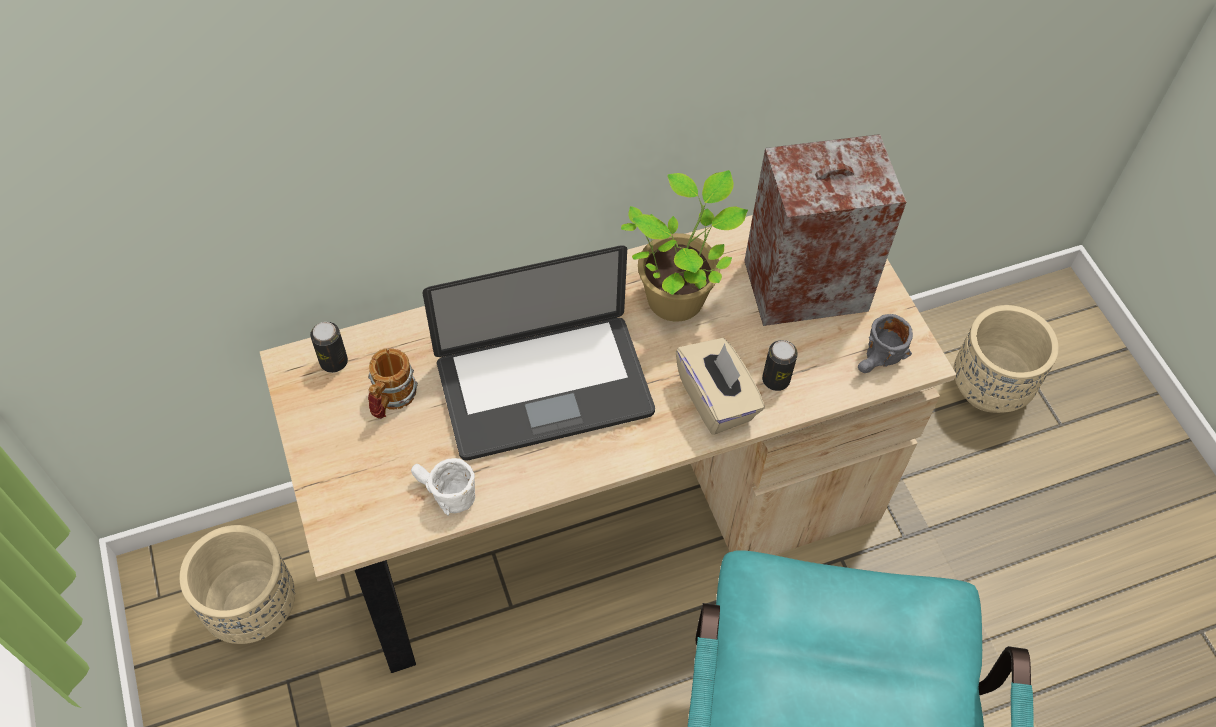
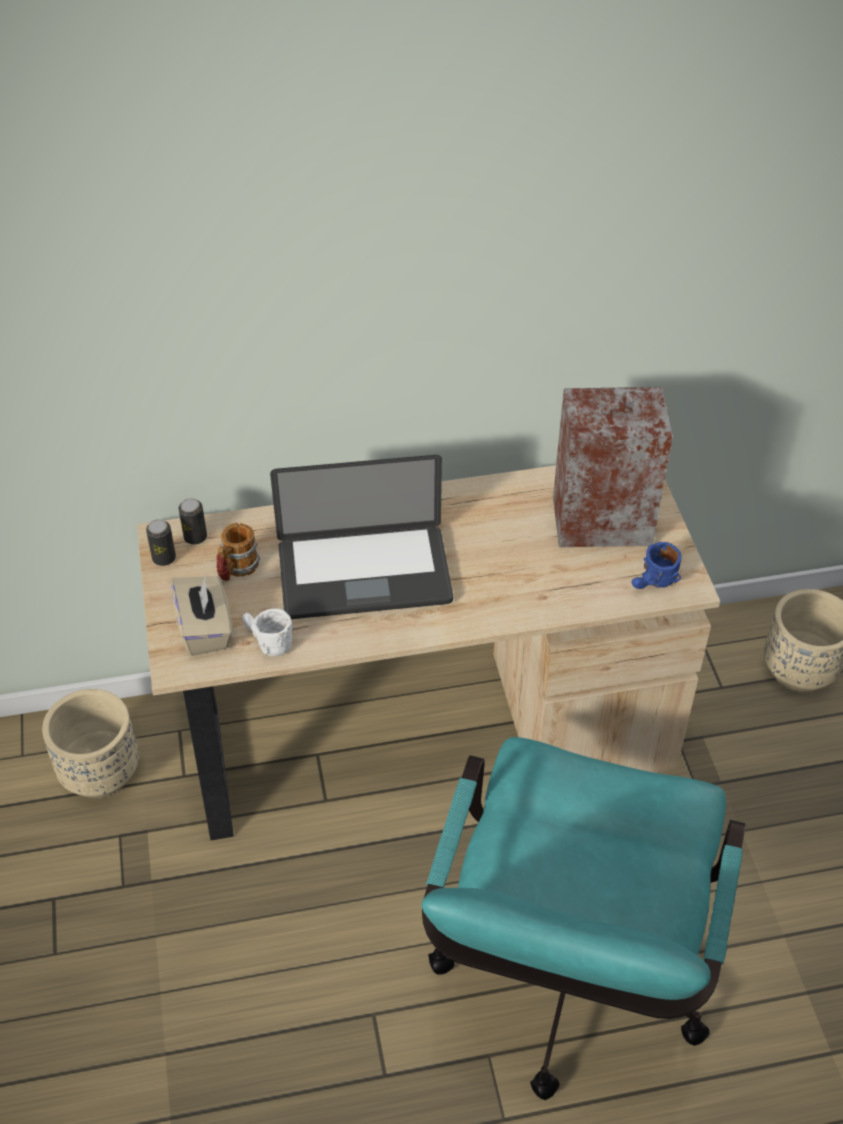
camera: 10 degrees right, 10 degrees down
potted plant [621,170,748,322] -> none
beige tissue box [676,338,765,435] -> beige tissue box moved to [171,576,232,656]
can [762,340,798,391] -> can moved to [146,519,176,566]
grey mug [858,314,913,373] -> blue mug [632,542,681,589]

